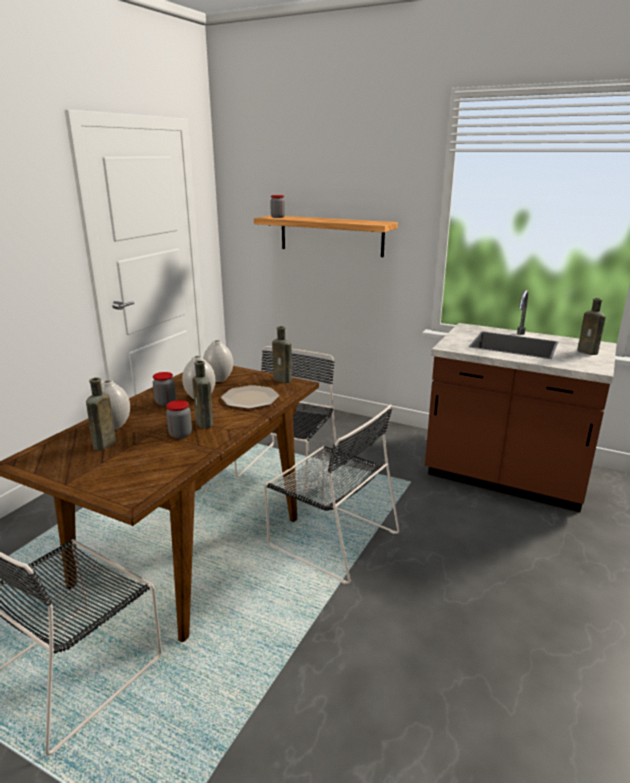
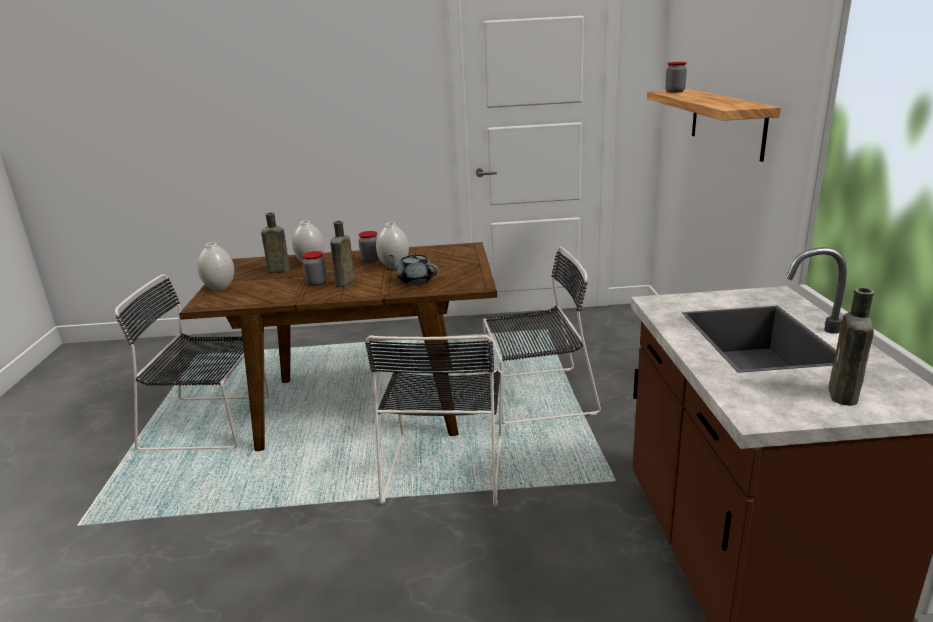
camera: 60 degrees right, 0 degrees up
white vase [203,340,233,382] -> white vase moved to [197,242,234,291]
plate [221,385,279,409] -> grey teapot [389,253,438,285]
brown bottle [272,326,292,383] -> none

